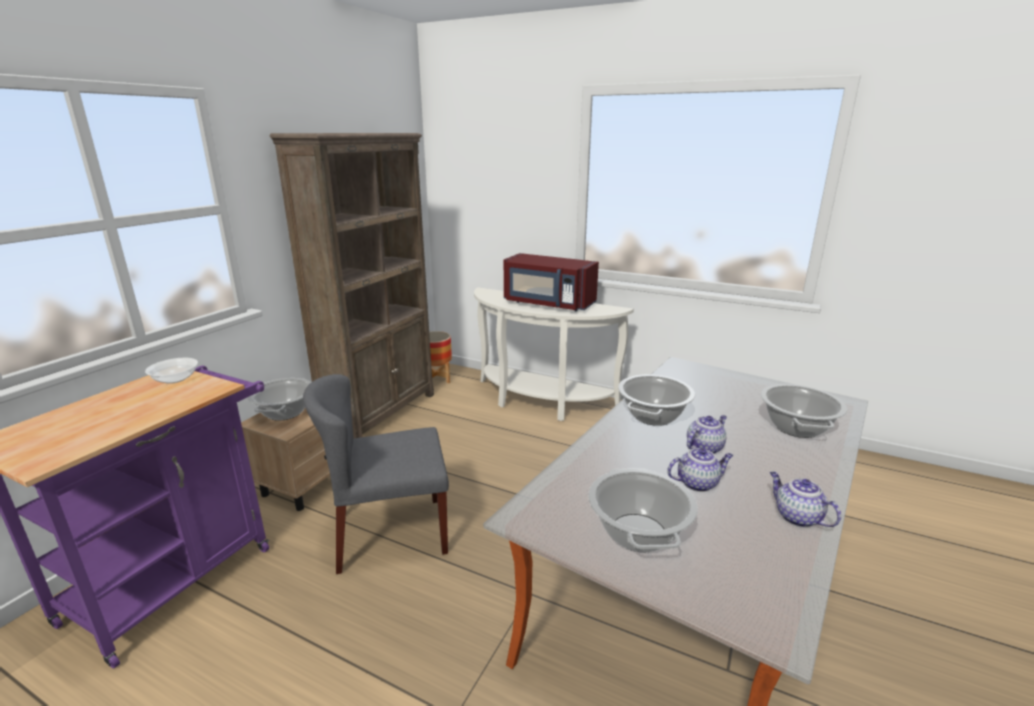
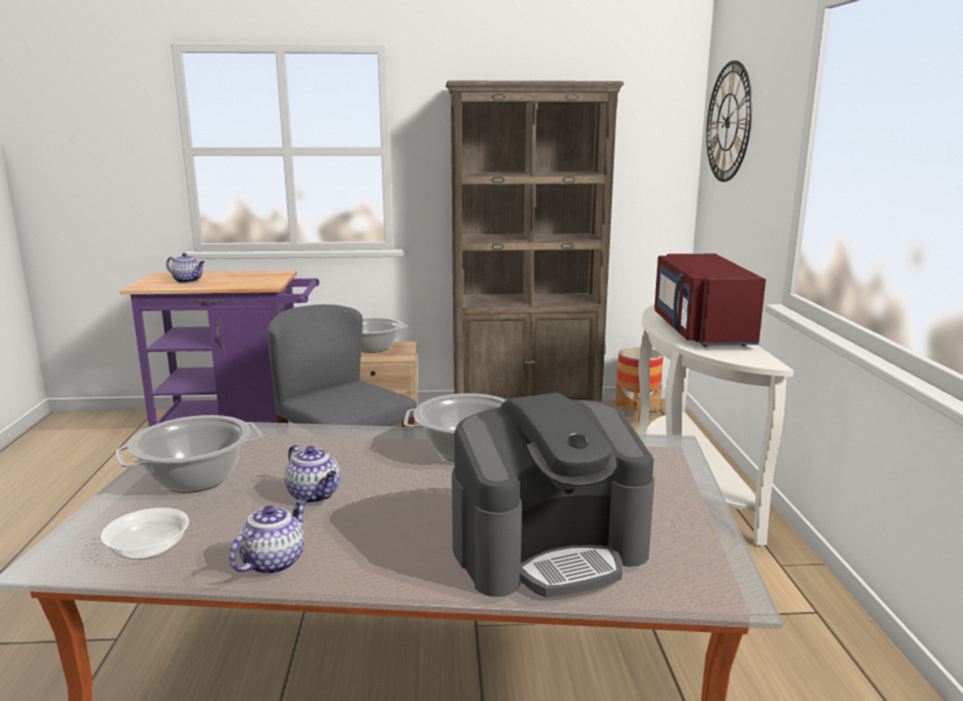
camera: 60 degrees right, 5 degrees down
bowl [145,358,198,384] -> bowl moved to [101,507,189,560]
teapot [687,415,727,454] -> teapot moved to [166,253,205,283]
cooking pot [761,384,848,438] -> coffee machine [452,392,655,598]
none -> wall clock [706,60,752,182]

